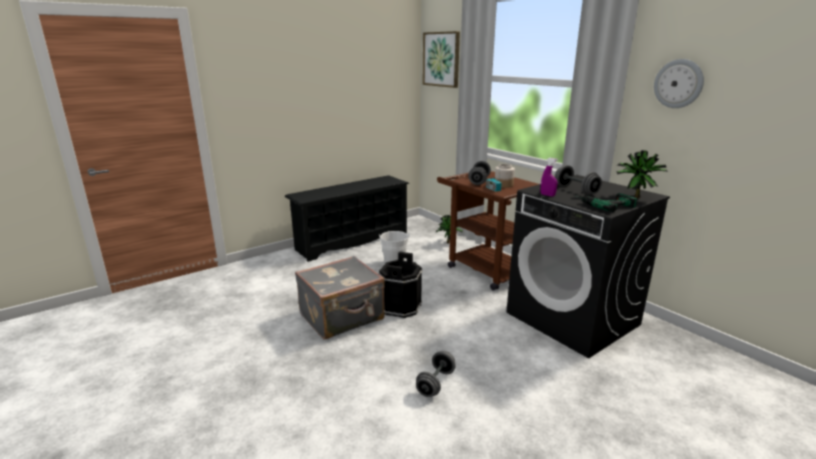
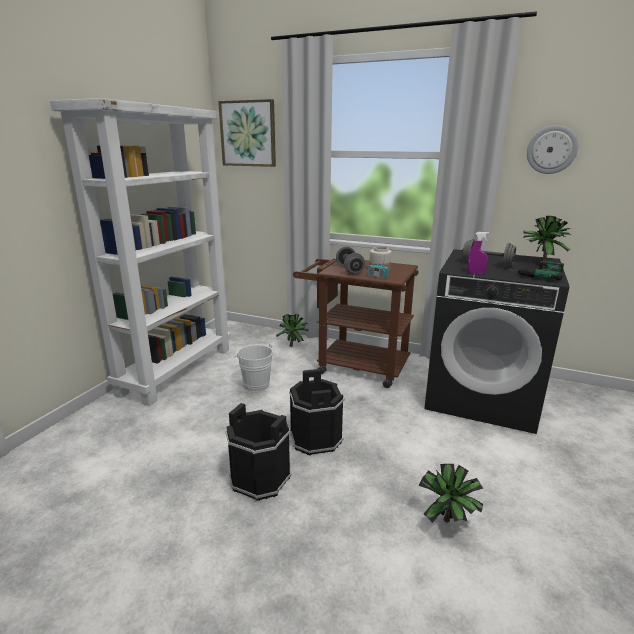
camera: 30 degrees left, 0 degrees up
black shoe rack [285,175,409,262] -> white bookcase [50,98,231,406]
grey suitcase [295,256,385,339] -> black bucket [225,403,291,501]
grey dumbbell [416,351,456,397] -> potted plant [419,464,483,523]

